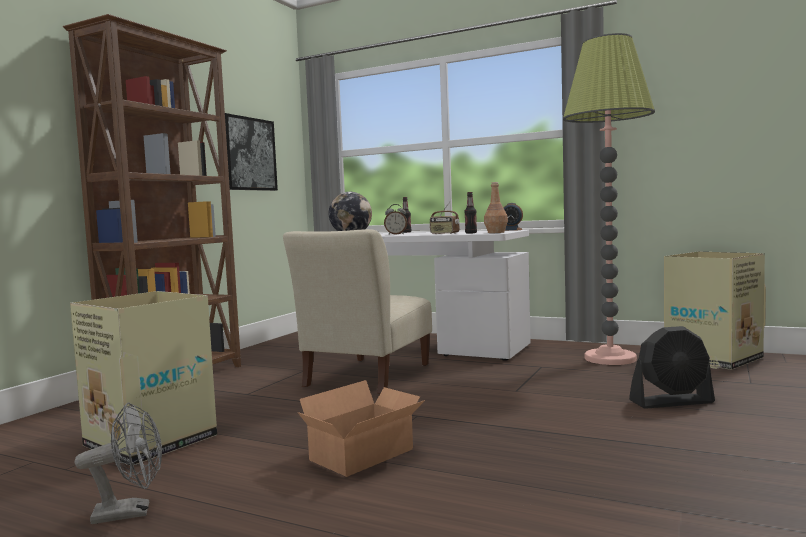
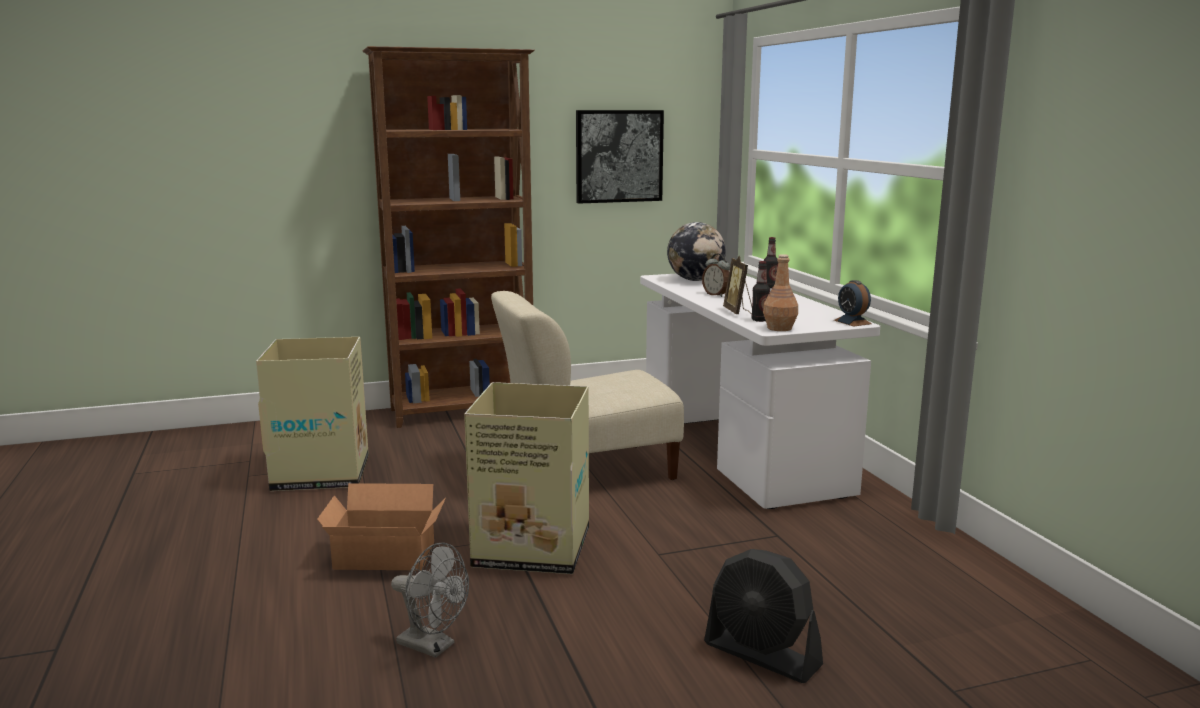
camera: 45 degrees right, 10 degrees up
grey fan [75,402,162,524] -> grey fan moved to [391,542,469,658]
radio [430,202,460,234] -> picture frame [723,256,752,314]
floor lamp [563,33,655,365] -> none
cardboard box [664,252,766,370] -> cardboard box moved to [464,382,589,574]

